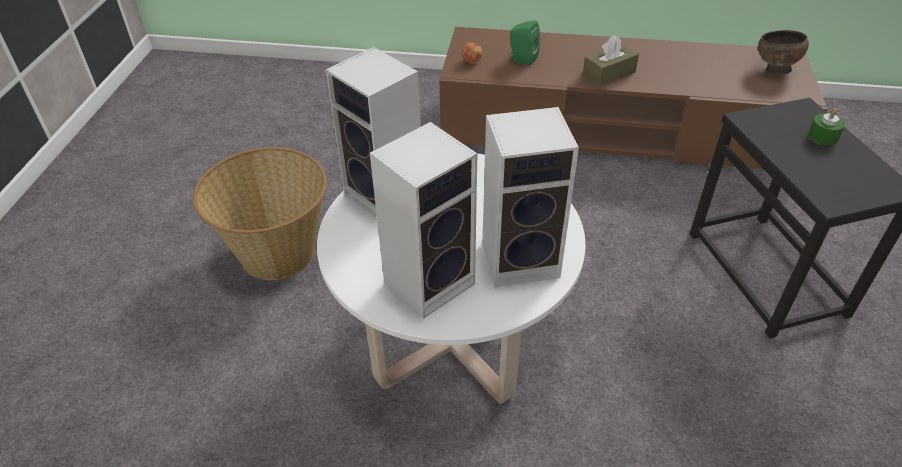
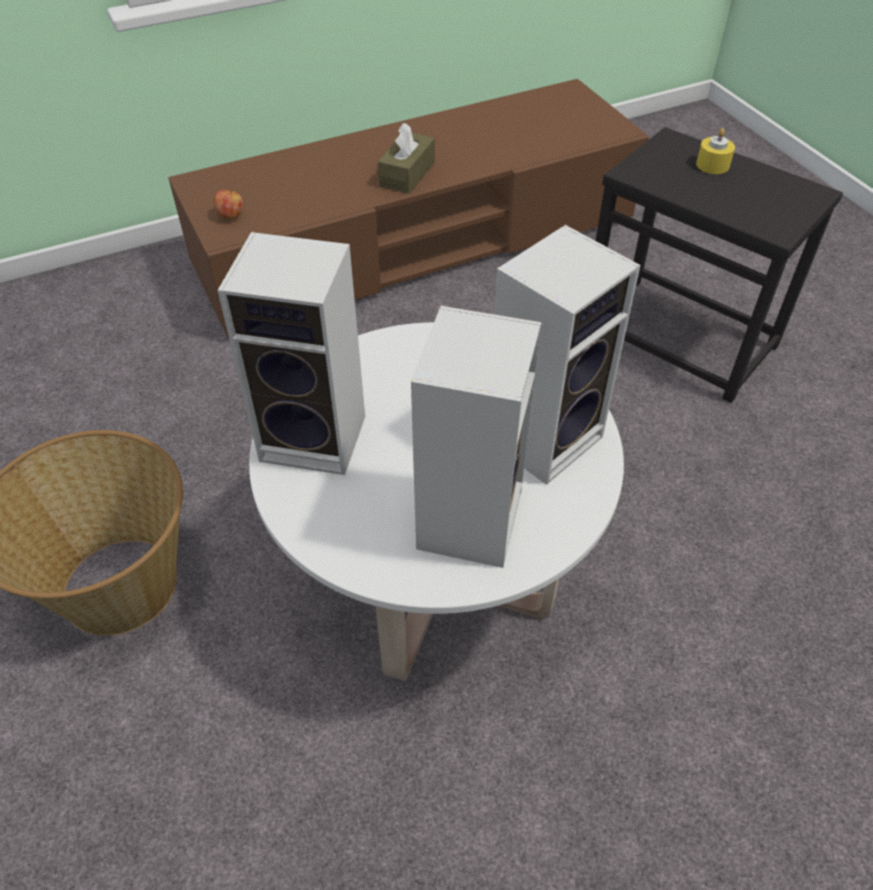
camera: 35 degrees left, 5 degrees up
green speaker [508,20,540,66] -> none
brown bowl [758,30,809,74] -> none
green candle [808,108,845,146] -> yellow candle [696,128,735,174]

